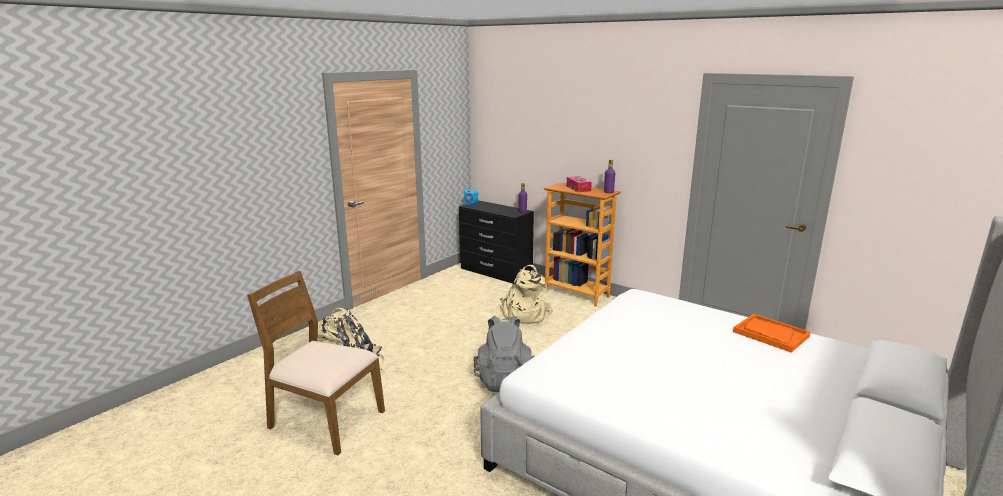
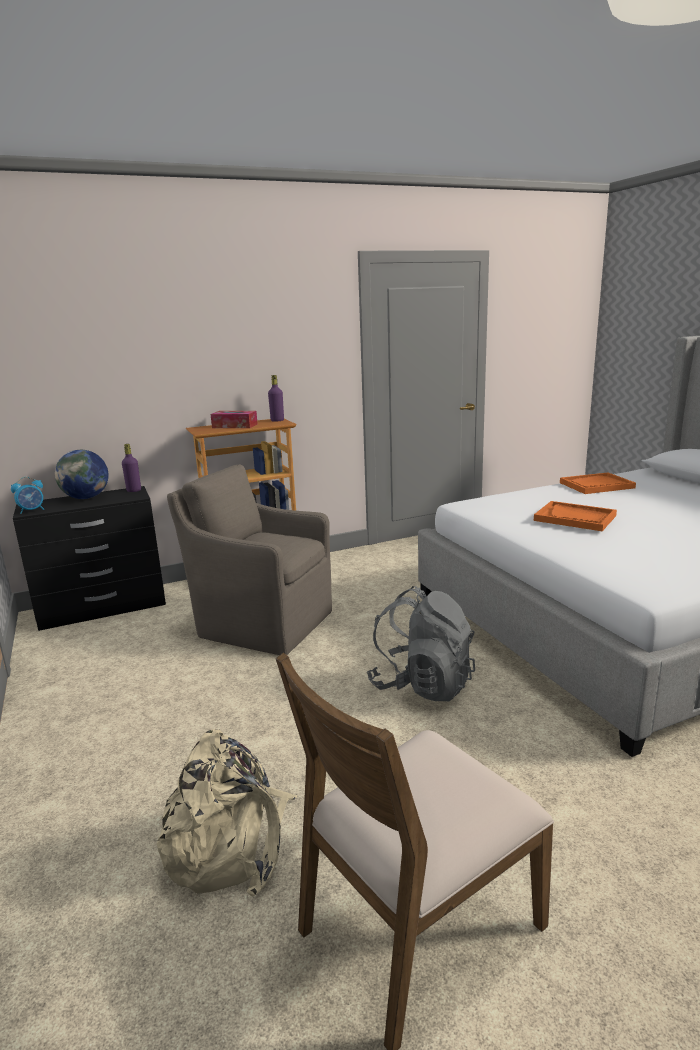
camera: 60 degrees left, 0 degrees up
beige backpack [500,265,553,324] -> brown armchair [167,464,332,655]
none -> globe [55,450,109,499]
none -> orange tray [534,501,617,531]

